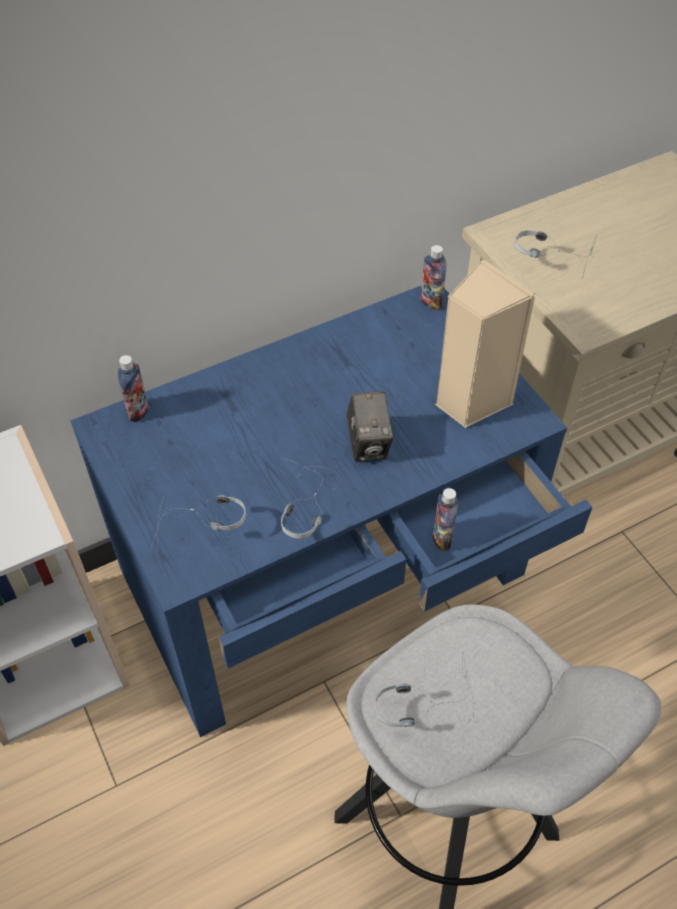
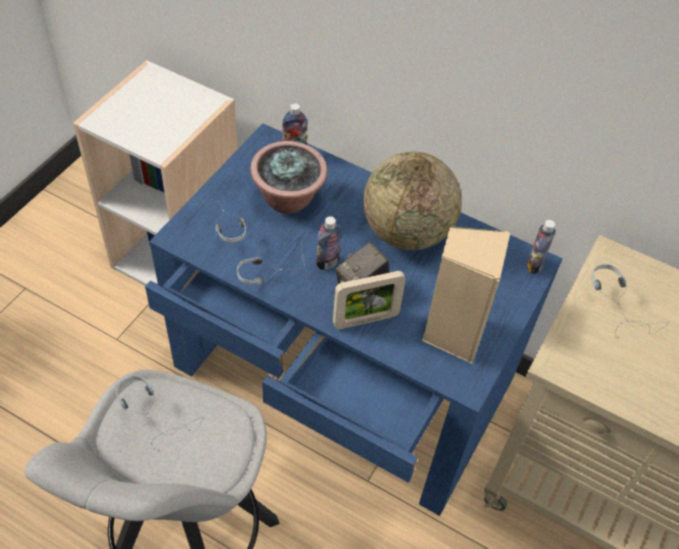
camera: 55 degrees right, 0 degrees up
bottle [433,488,458,551] -> bottle moved to [316,216,341,270]
none -> potted plant [250,141,327,214]
none -> picture frame [333,271,406,329]
none -> globe [363,151,462,250]

